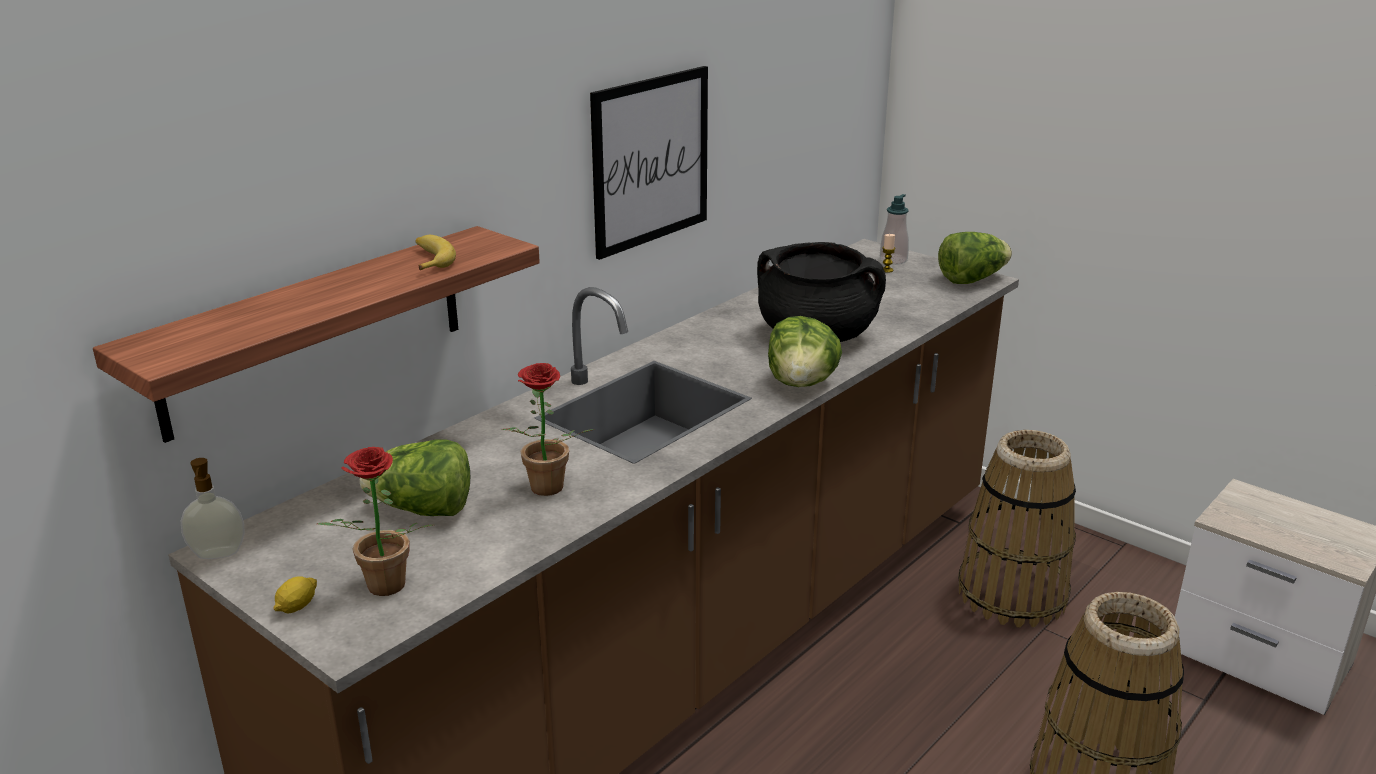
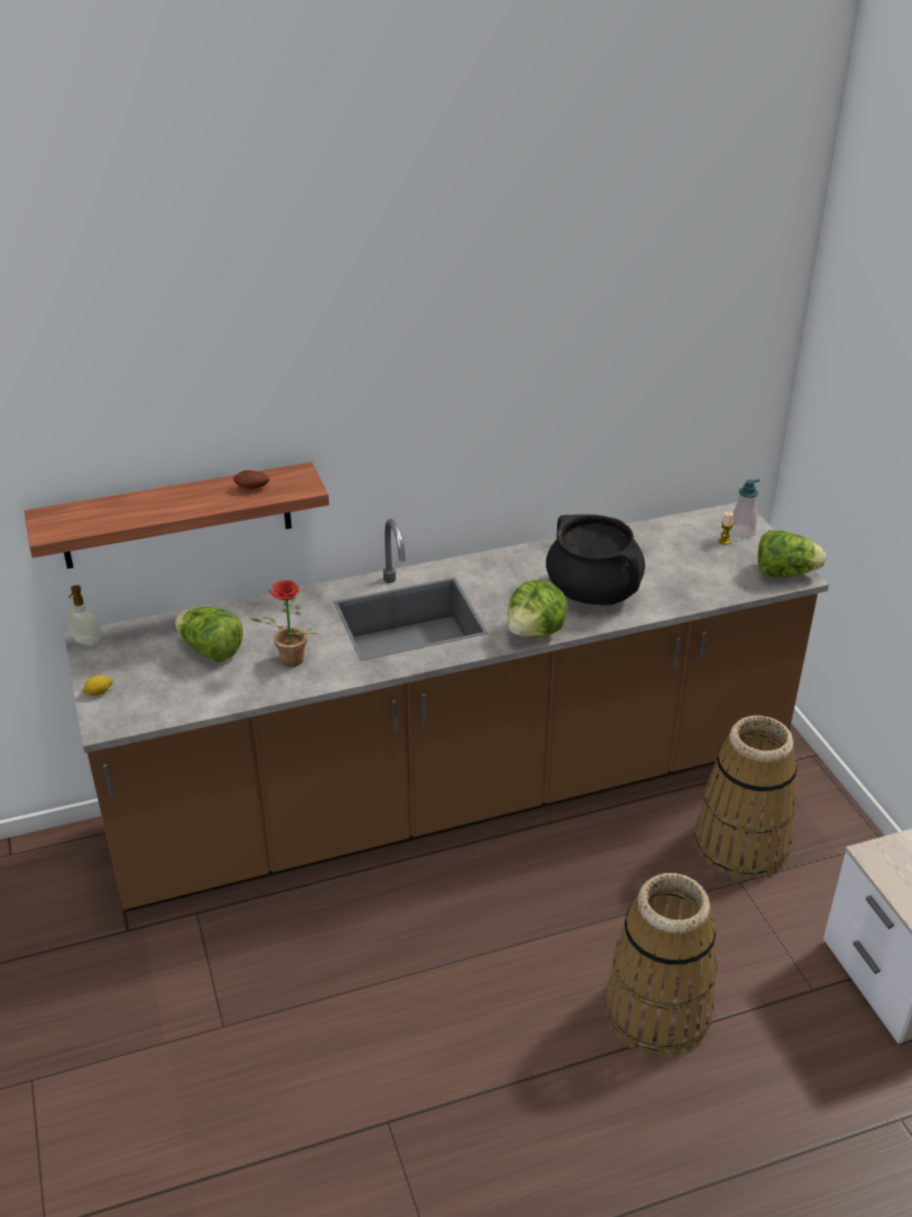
camera: 30 degrees right, 10 degrees up
potted plant [317,447,433,596] -> none
banana [416,235,456,270] -> potato [233,470,270,489]
picture [590,66,708,260] -> none

